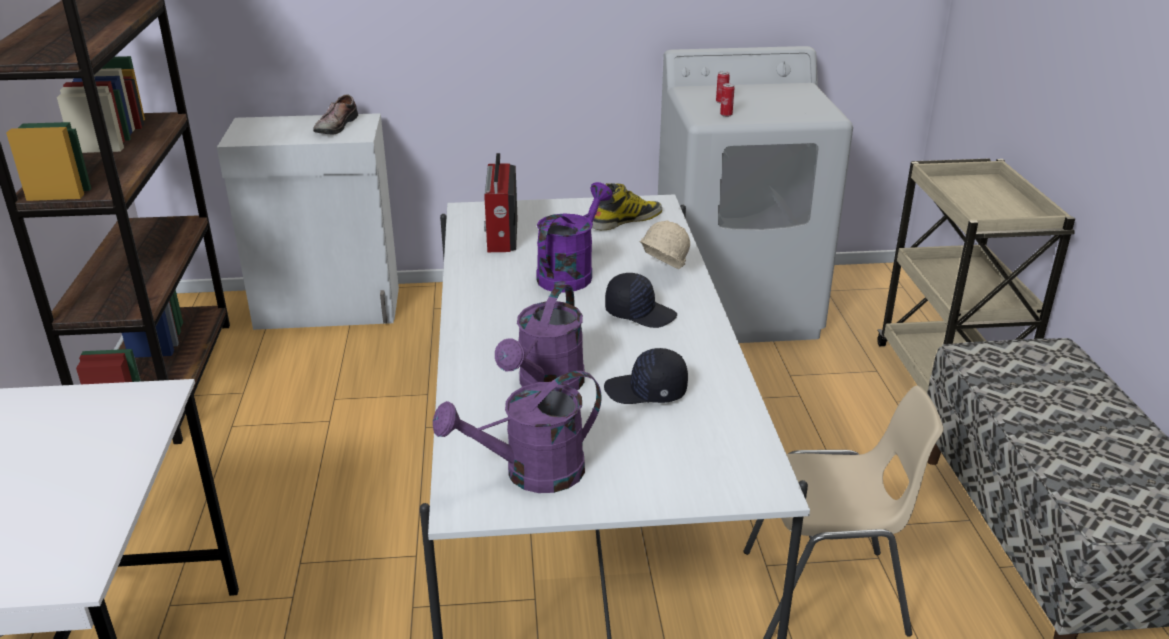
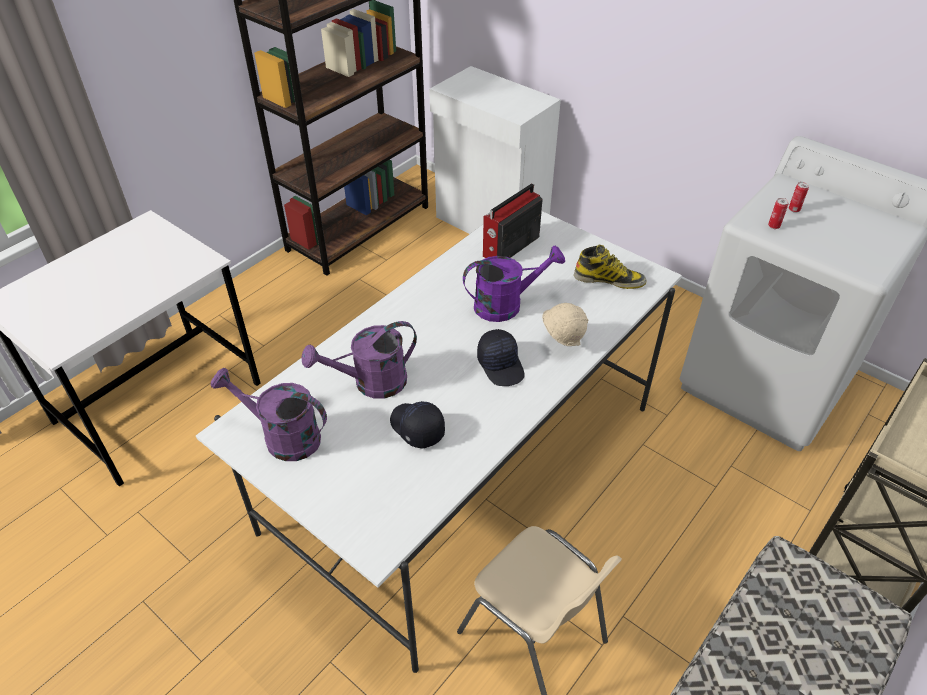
camera: 45 degrees right, 15 degrees up
shoe [313,94,358,134] -> none

